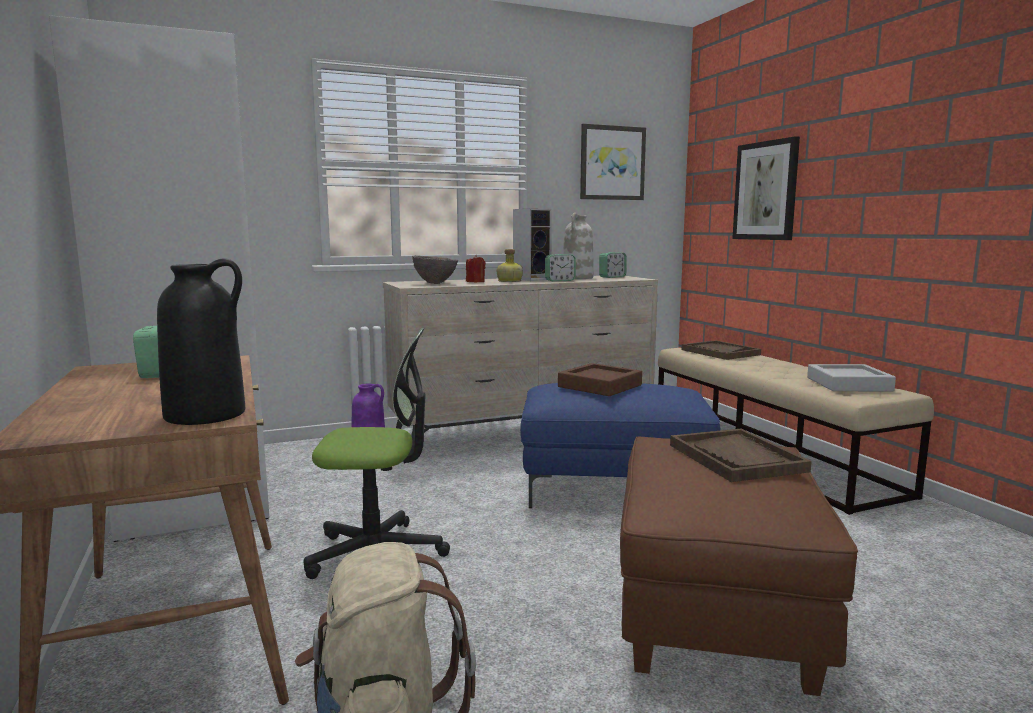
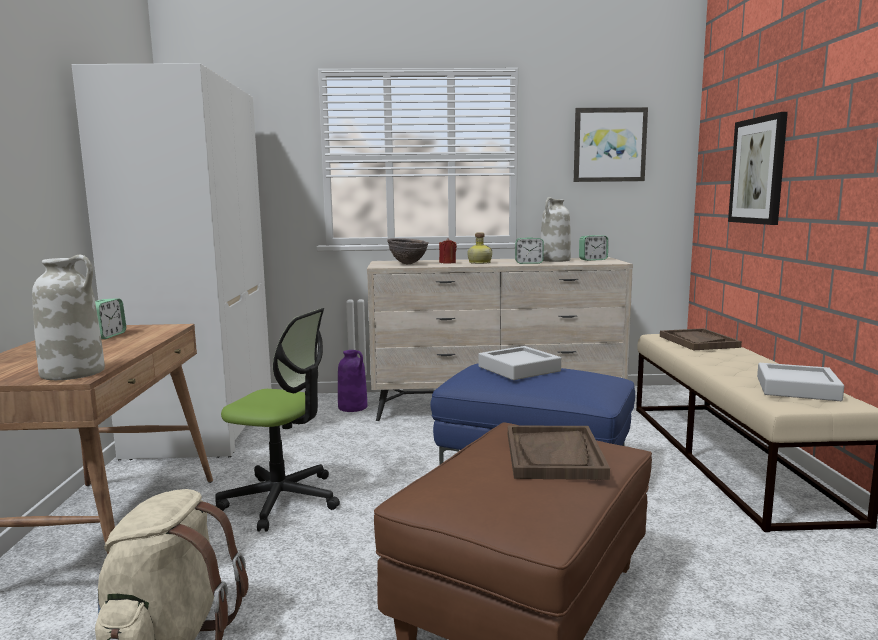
camera: 20 degrees right, 0 degrees up
black vase [157,258,245,425] -> white vase [32,255,105,380]
speaker [513,209,552,281] -> none
brown tray [558,363,642,396] -> grey tray [479,346,561,380]

